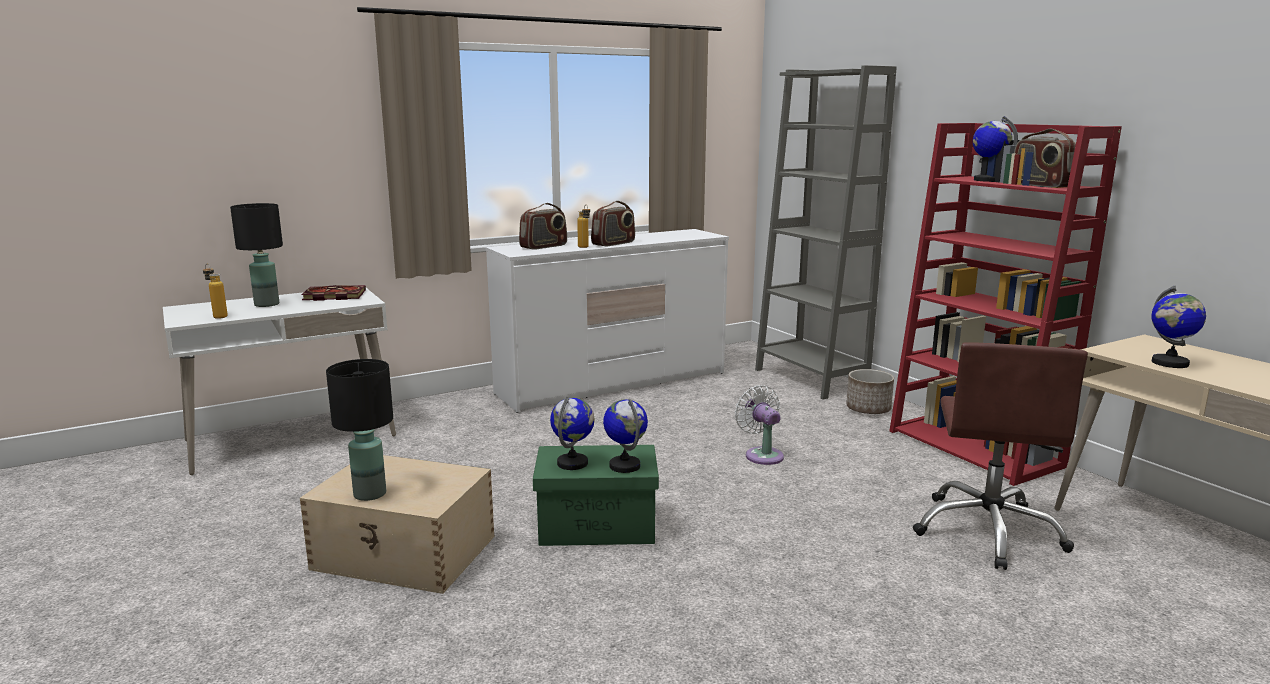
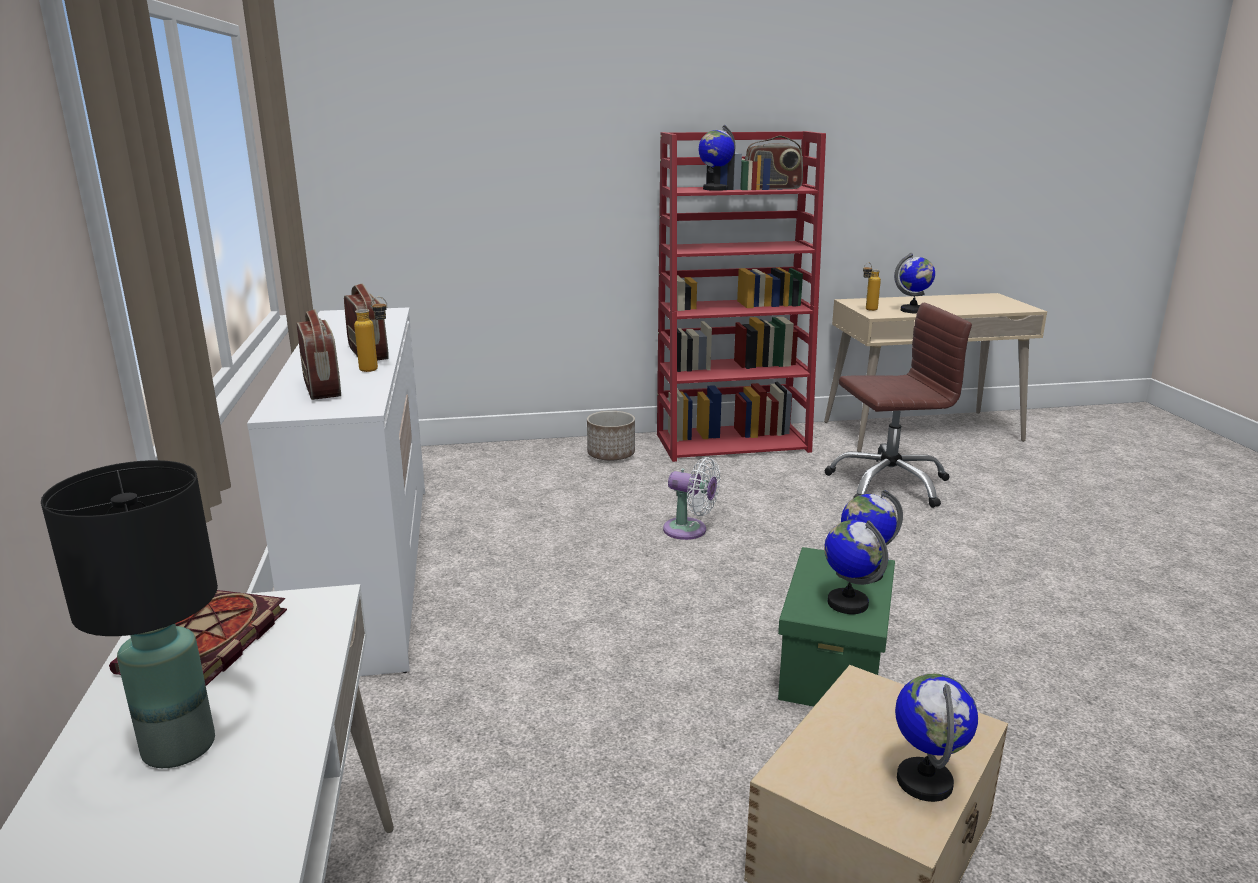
camera: 70 degrees left, 5 degrees up
bottle [203,264,228,319] -> bottle moved to [863,263,881,311]
black table lamp [326,359,393,501] -> globe [895,674,978,802]
white fan [735,385,784,465] -> white fan turned 150 degrees counterclockwise [663,457,720,540]
grey bookcase [755,65,897,400] -> none
brown office chair [913,342,1088,570] -> brown office chair turned 45 degrees counterclockwise [825,303,972,508]

